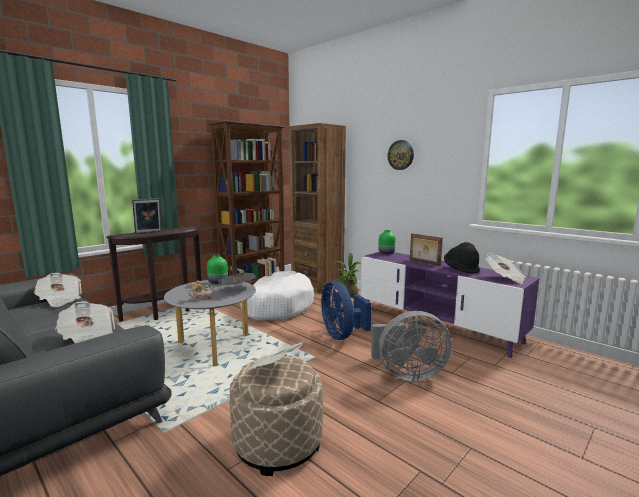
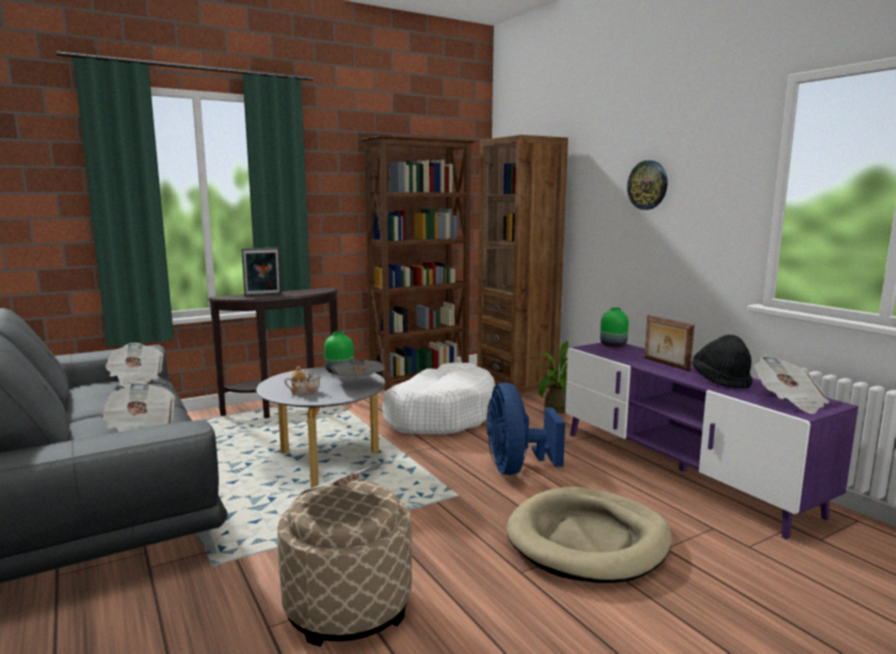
camera: 15 degrees right, 0 degrees up
grey fan [371,311,452,382] -> beige dog bed [506,487,672,583]

